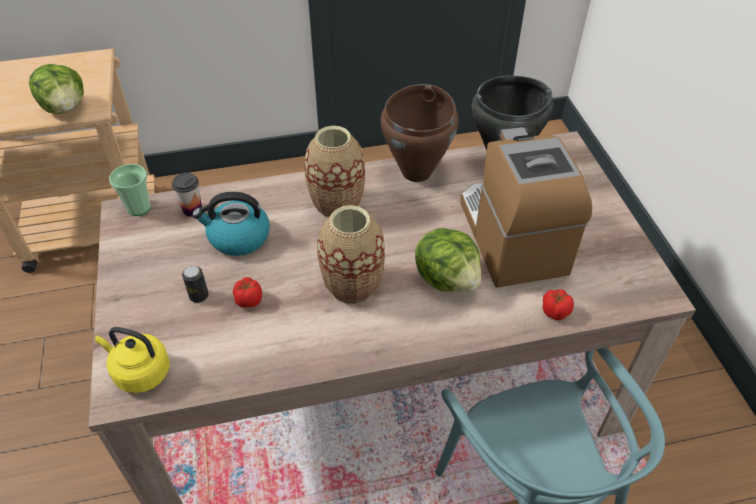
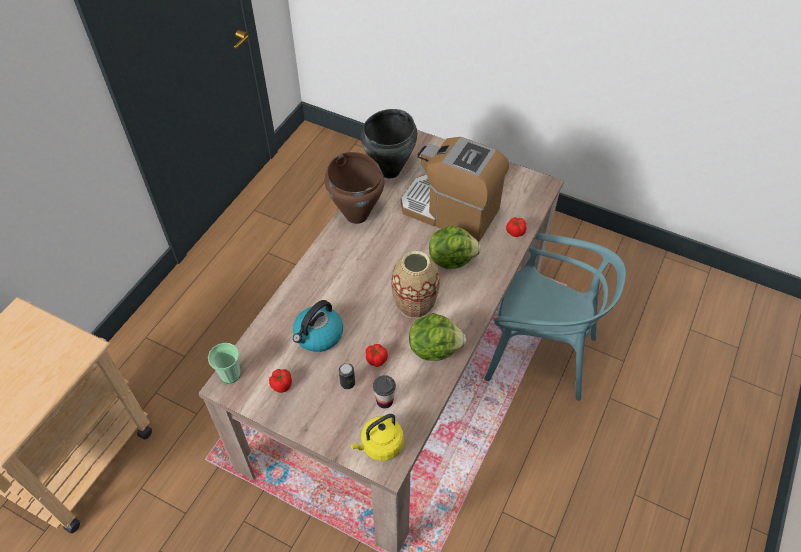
camera: 50 degrees left, 5 degrees up
lettuce [29,64,84,114] -> lettuce moved to [409,313,466,361]
cup [172,173,202,217] -> cup moved to [373,375,396,409]
vase [304,126,365,218] -> none
none -> tomato [269,369,292,393]

